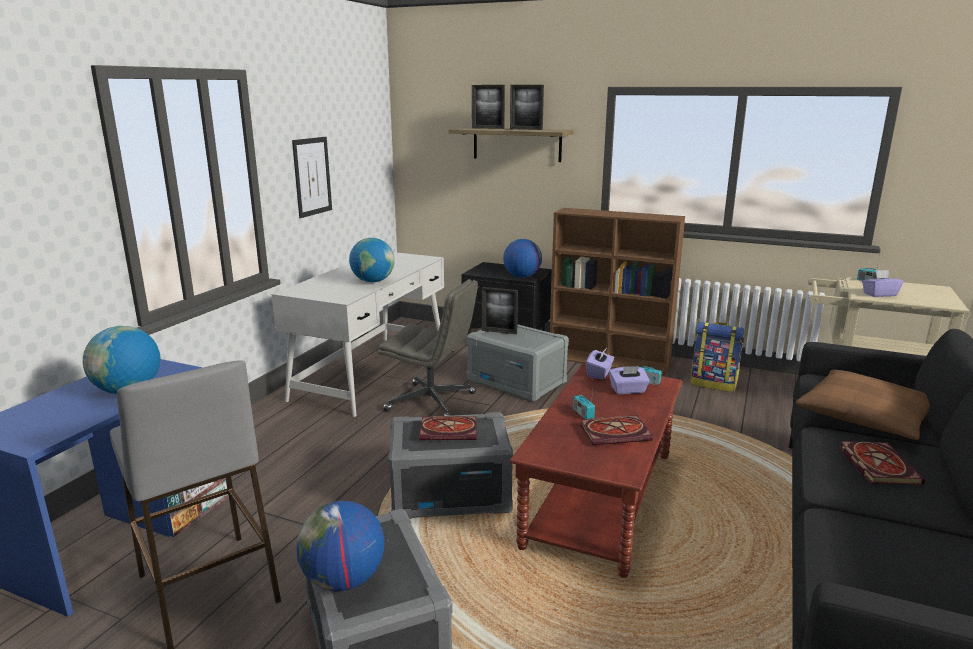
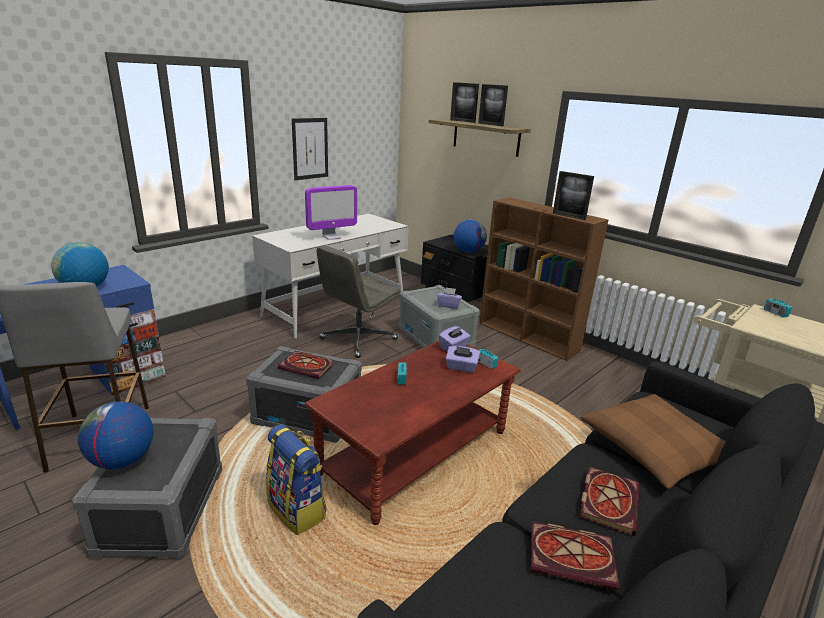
camera: 20 degrees right, 5 degrees up
globe [349,238,395,282] -> monitor [305,185,357,240]
grey office chair [378,279,478,416] -> grey office chair turned 90 degrees clockwise [317,245,400,358]
picture frame [482,287,518,334] -> picture frame moved to [553,171,594,220]
book [580,415,653,445] -> book moved to [531,521,619,590]
backpack [691,322,744,392] -> backpack moved to [266,424,327,535]
purple tissue box [862,270,903,297] -> purple tissue box moved to [437,287,462,309]

